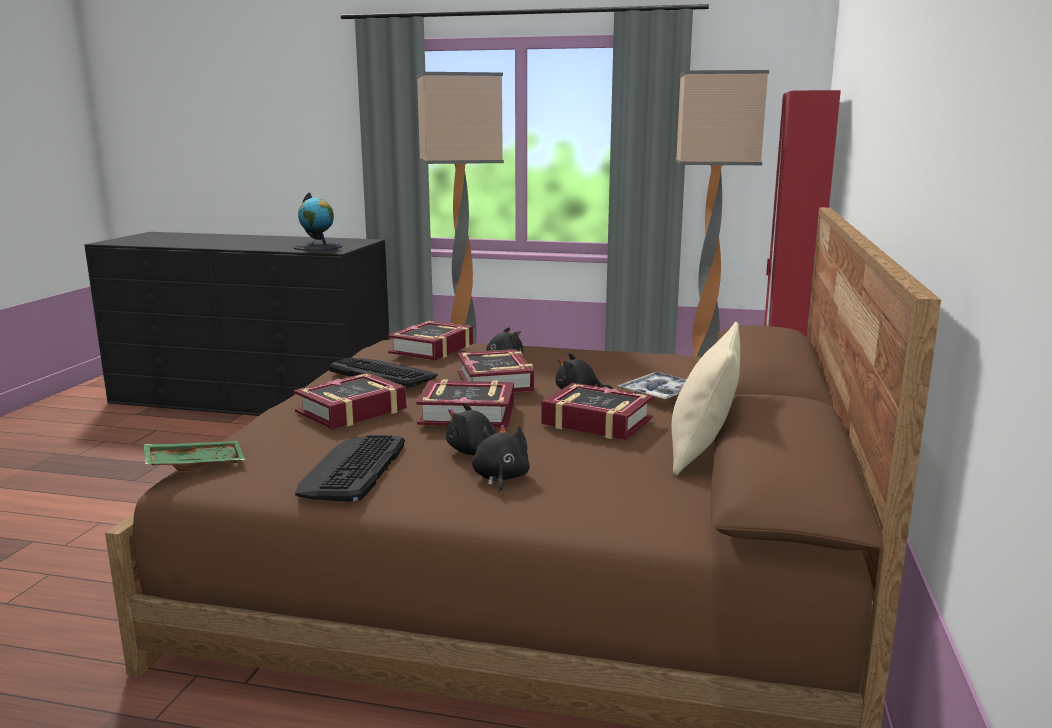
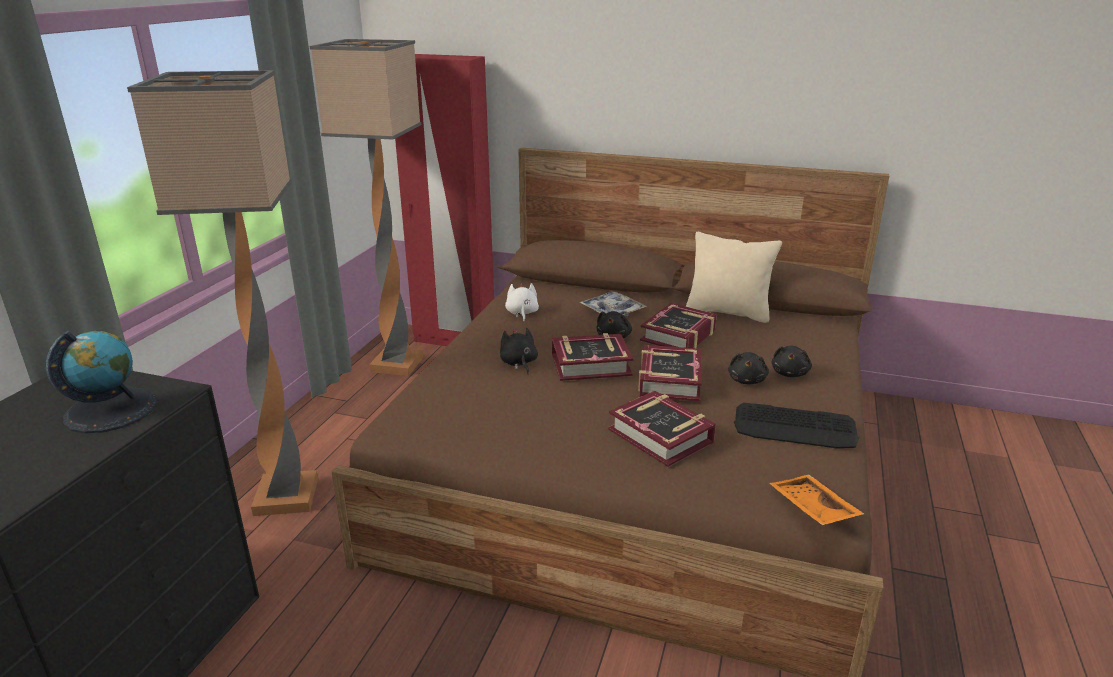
camera: 85 degrees left, 10 degrees up
green tray [144,441,245,471] -> orange tray [769,475,864,525]
keyboard [329,357,438,388] -> none
book [387,321,473,360] -> none
black plush toy [472,424,530,493] -> black plush toy turned 75 degrees counterclockwise [772,346,812,377]
none -> white plush toy [505,282,539,322]

